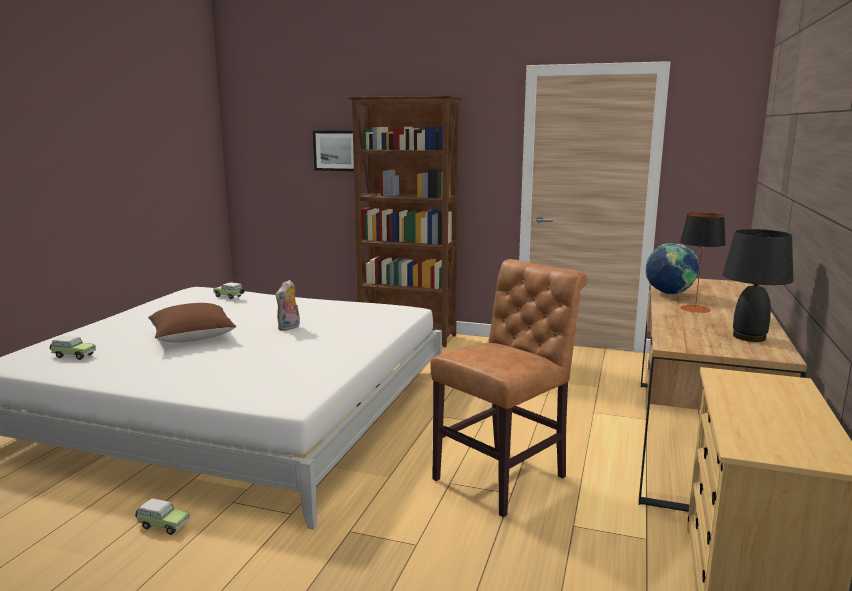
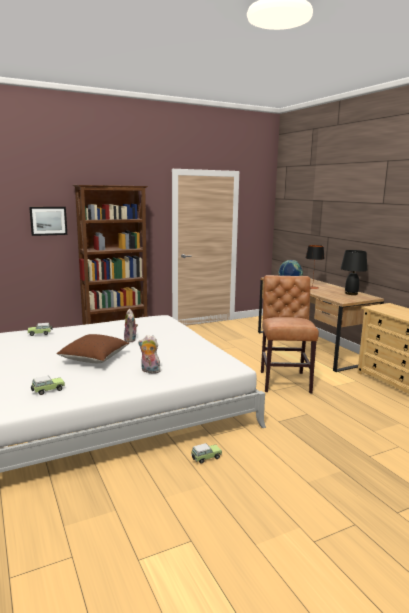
camera: 45 degrees left, 0 degrees up
none -> plush toy [138,335,161,373]

